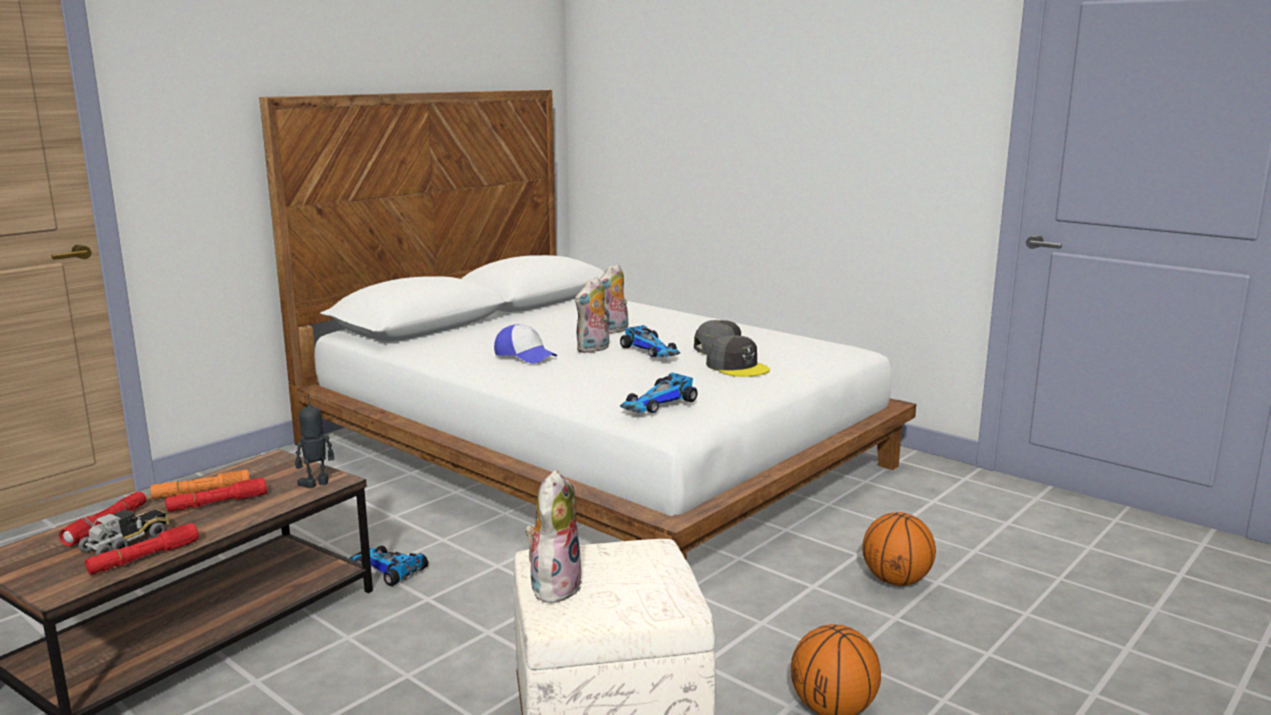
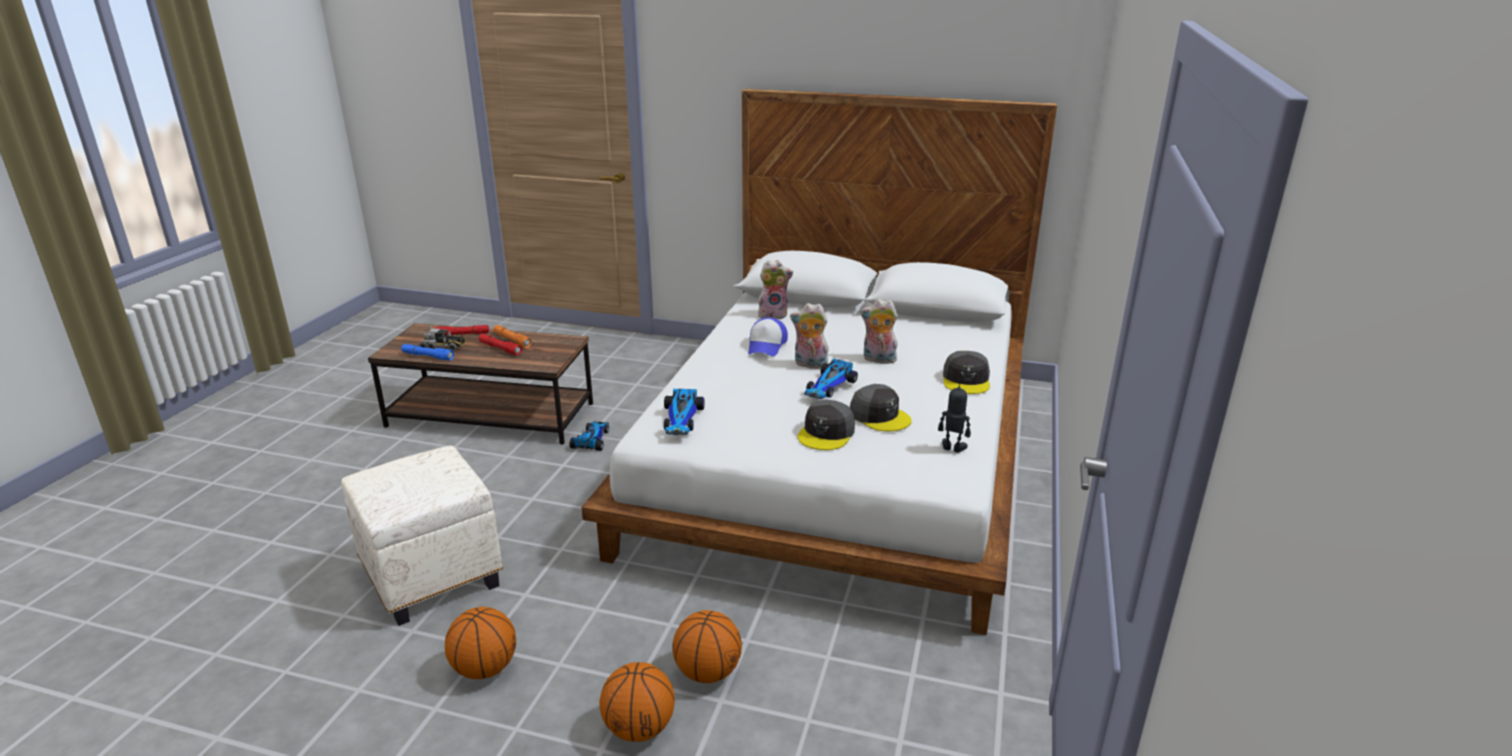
camera: 65 degrees right, 10 degrees up
red flashlight [85,523,199,574] -> blue flashlight [401,344,454,360]
toy robot [295,394,334,488] -> toy robot moved to [938,379,971,453]
plush toy [525,470,582,603] -> plush toy moved to [758,260,793,319]
toy car [620,372,698,413] -> toy car turned 105 degrees counterclockwise [664,389,705,435]
none -> basketball [600,662,675,742]
none -> grey cap [943,351,990,394]

